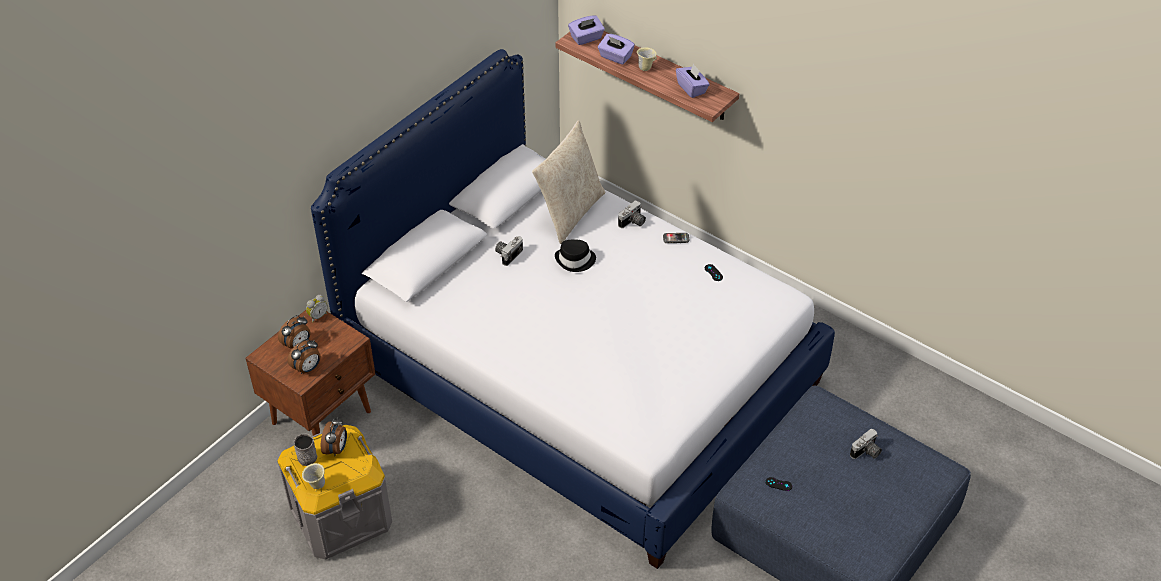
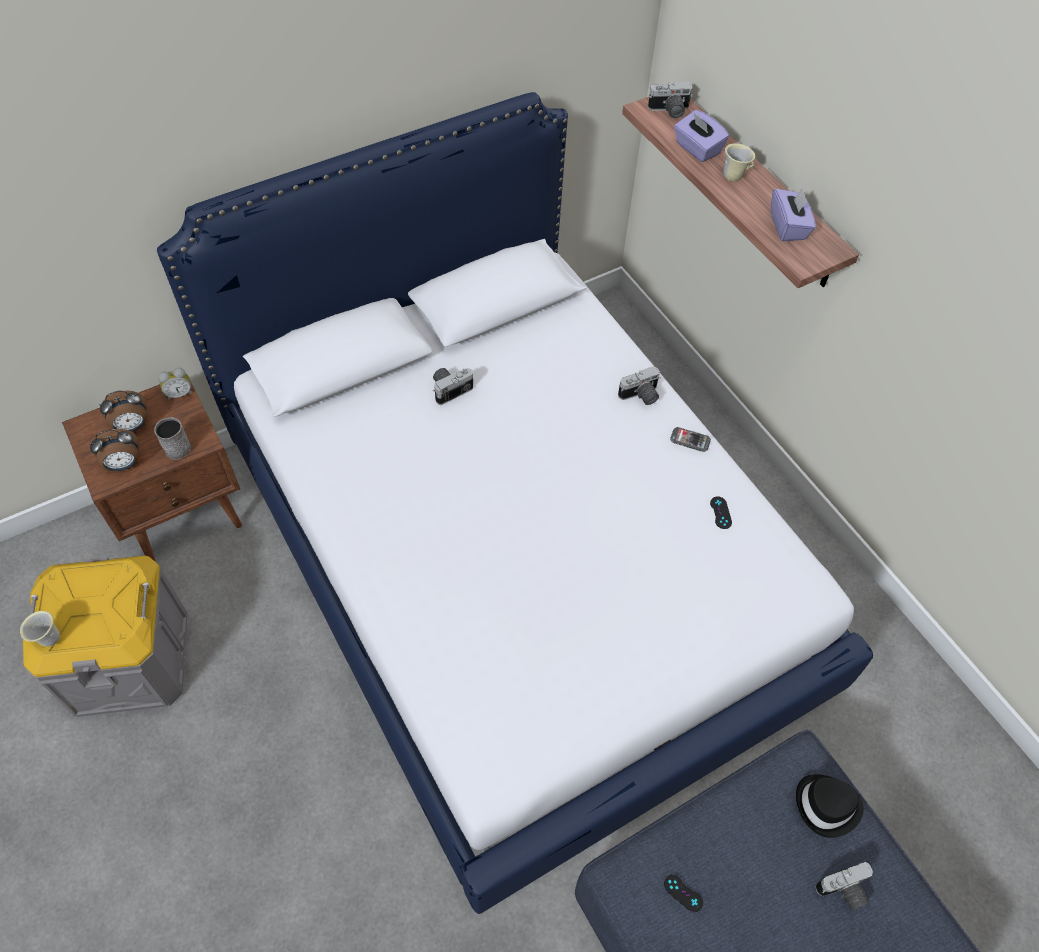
camera: 20 degrees right, 10 degrees up
grey mug [293,434,317,466] -> grey mug moved to [154,417,191,460]
alarm clock [321,417,347,456] -> none
beige pillow [532,120,606,244] -> none
black hat [555,239,596,272] -> black hat moved to [796,774,864,838]
purple tissue box [568,16,605,45] -> camera [648,82,693,118]

